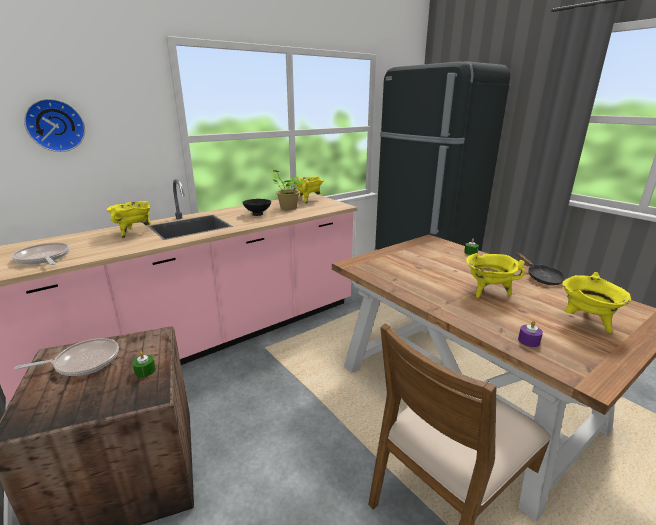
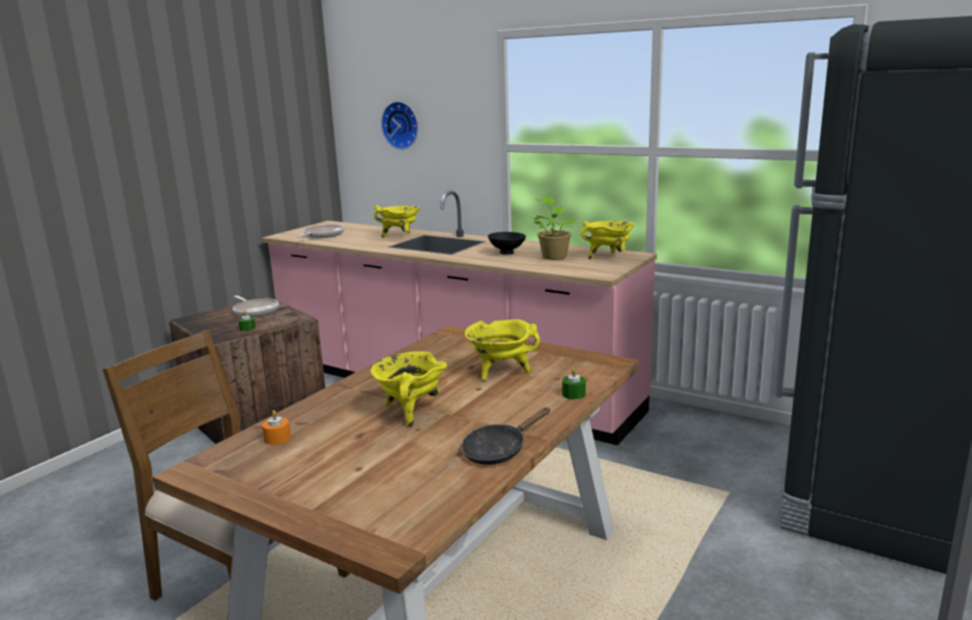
camera: 70 degrees right, 5 degrees down
purple candle [518,321,543,347] -> orange candle [262,410,291,445]
yellow cooking pot [562,272,631,333] -> yellow cooking pot moved to [465,319,540,381]

